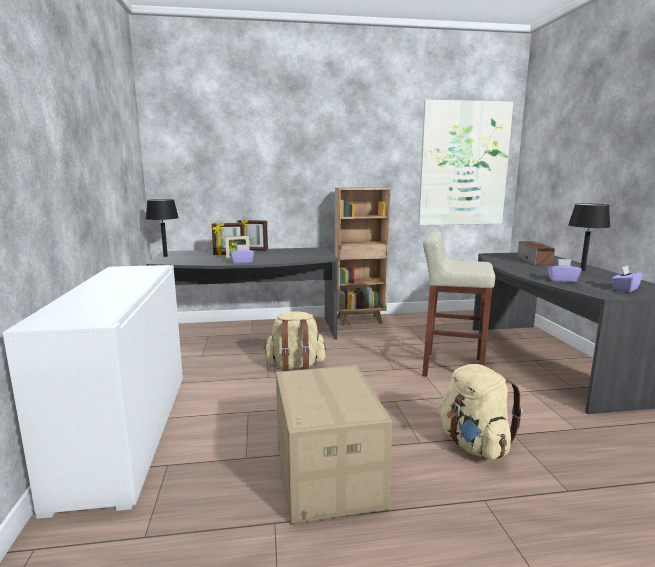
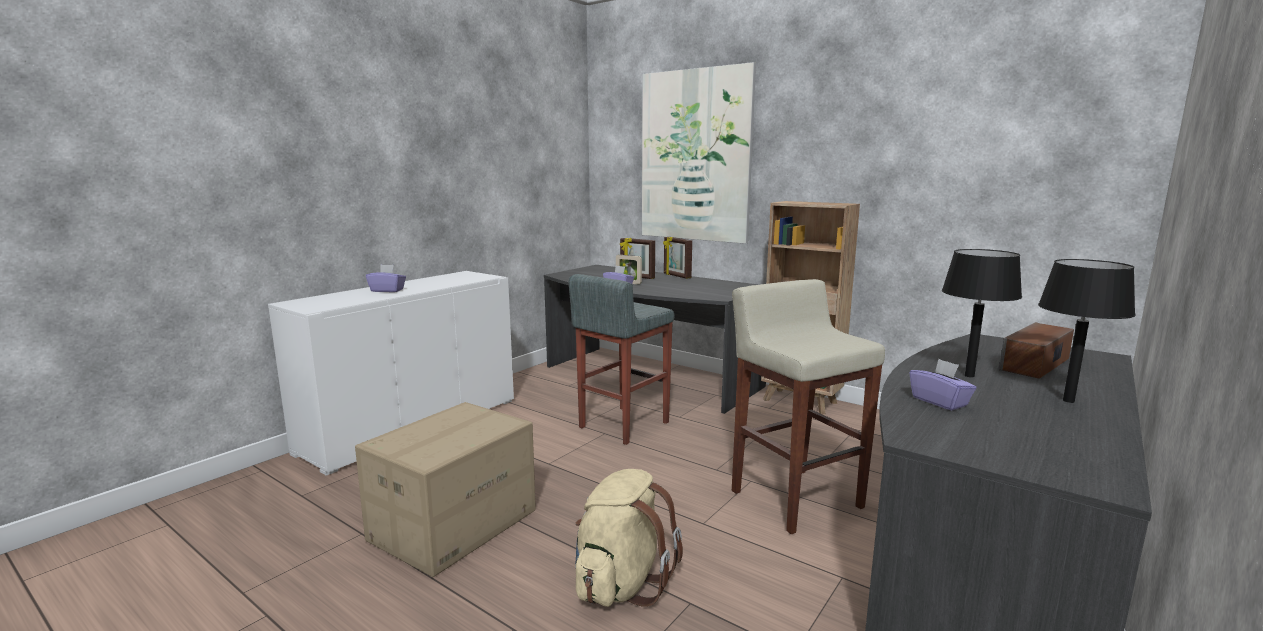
camera: 45 degrees right, 0 degrees up
black table lamp [146,199,179,257] -> black table lamp moved to [942,249,1022,378]
beige backpack [263,312,326,371] -> grey stool [569,274,675,445]
picture [418,99,513,225] -> picture moved to [642,62,756,244]
purple tissue box [612,266,643,292] -> purple tissue box moved to [366,265,406,292]

